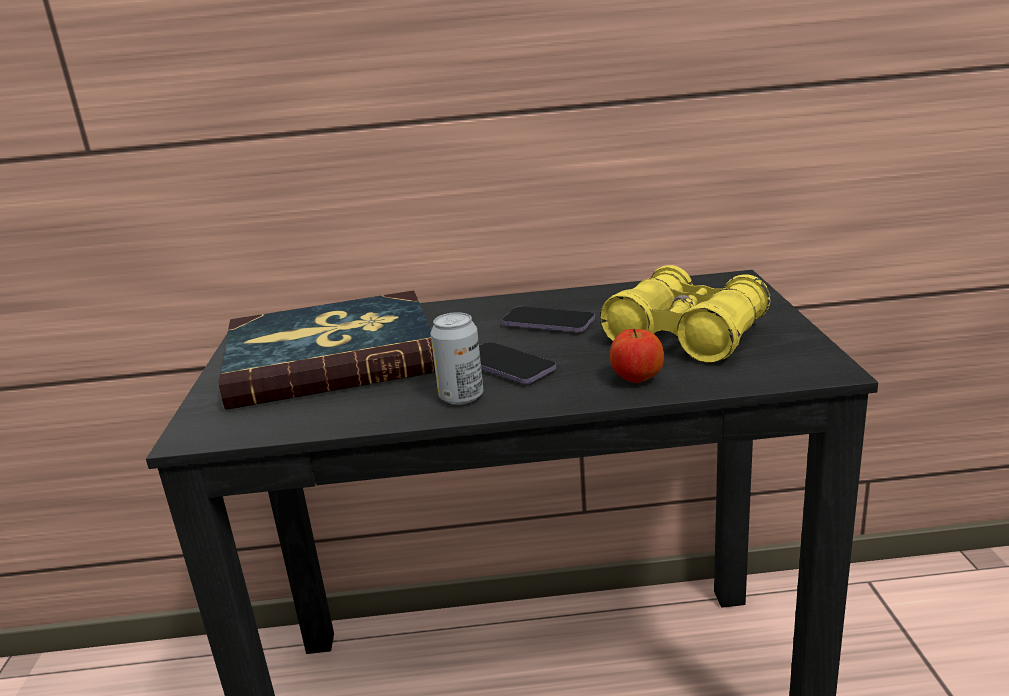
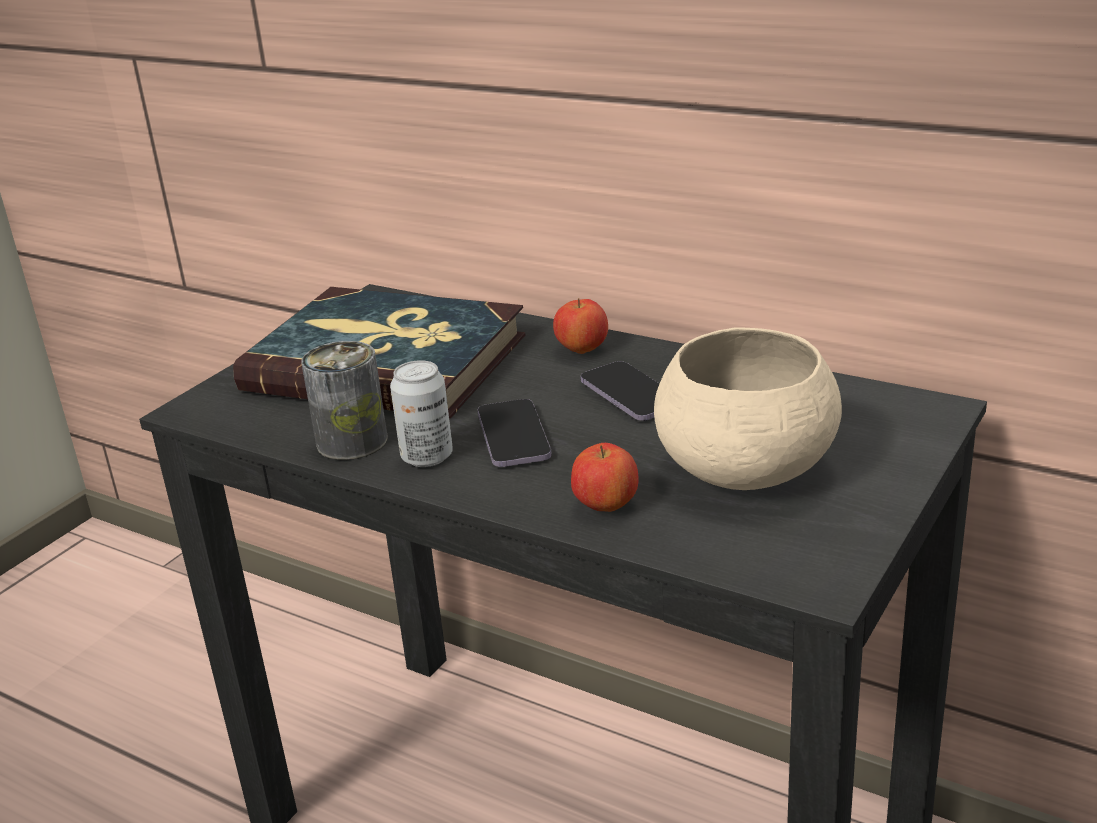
camera: 35 degrees right, 5 degrees up
yellow binoculars [600,265,771,363] -> beige bowl [654,327,842,490]
none -> can [301,341,388,460]
none -> apple [553,298,608,354]

